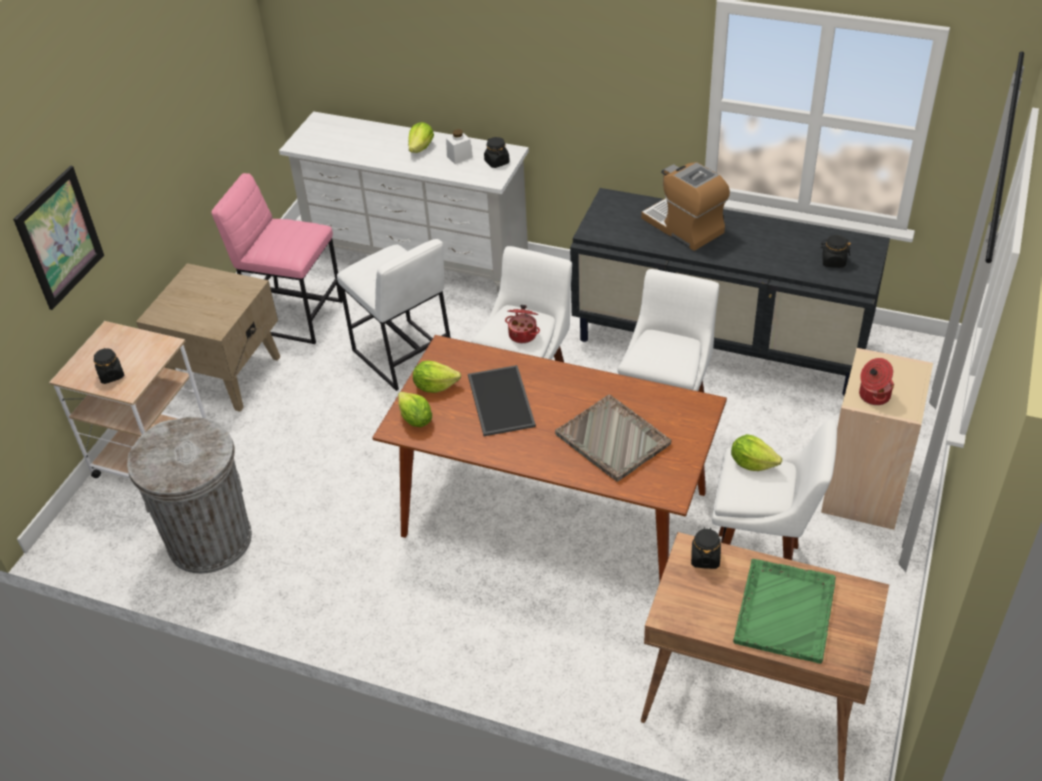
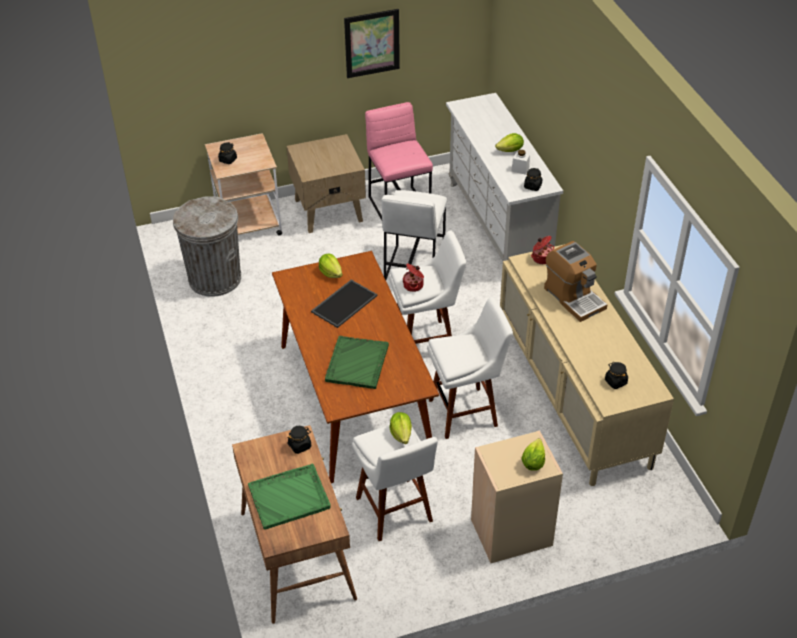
camera: 50 degrees right, 0 degrees up
picture [13,166,104,310] -> picture moved to [344,9,400,78]
lettuce [398,392,432,427] -> lettuce moved to [521,438,545,471]
grey tray [555,394,672,482] -> green tray [325,336,389,389]
black cabinet [570,188,890,396] -> beige cabinet [500,244,674,486]
coffee machine [641,162,730,251] -> coffee machine turned 135 degrees clockwise [544,241,607,322]
cooking pot [859,358,894,405] -> cooking pot moved to [531,236,554,264]

